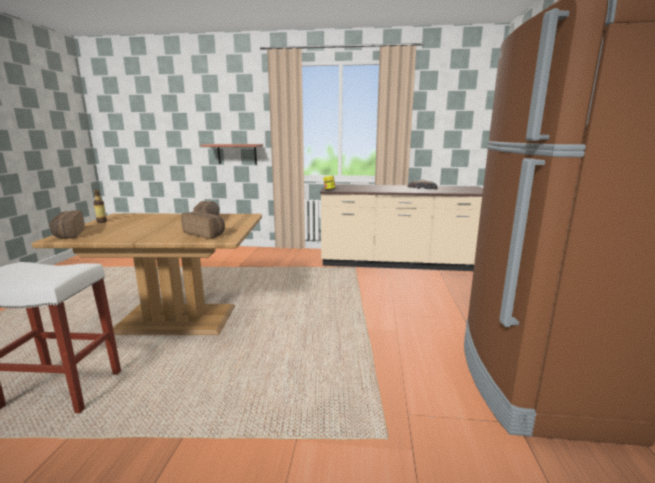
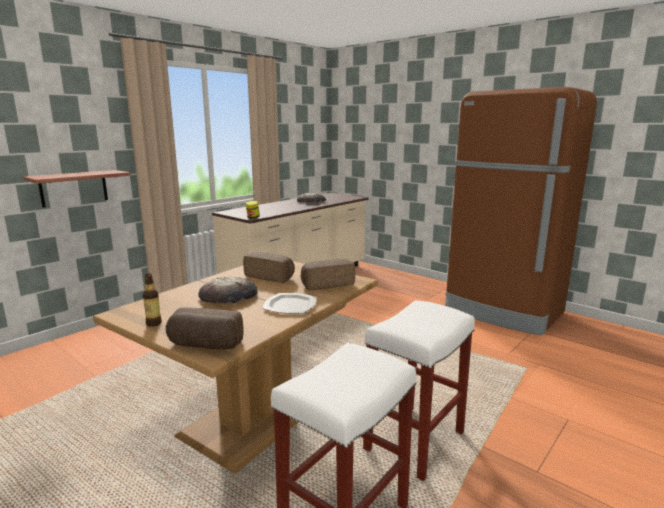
camera: 55 degrees left, 0 degrees up
none -> bread [198,276,258,303]
none -> plate [263,293,317,313]
none -> white stool [363,300,475,481]

